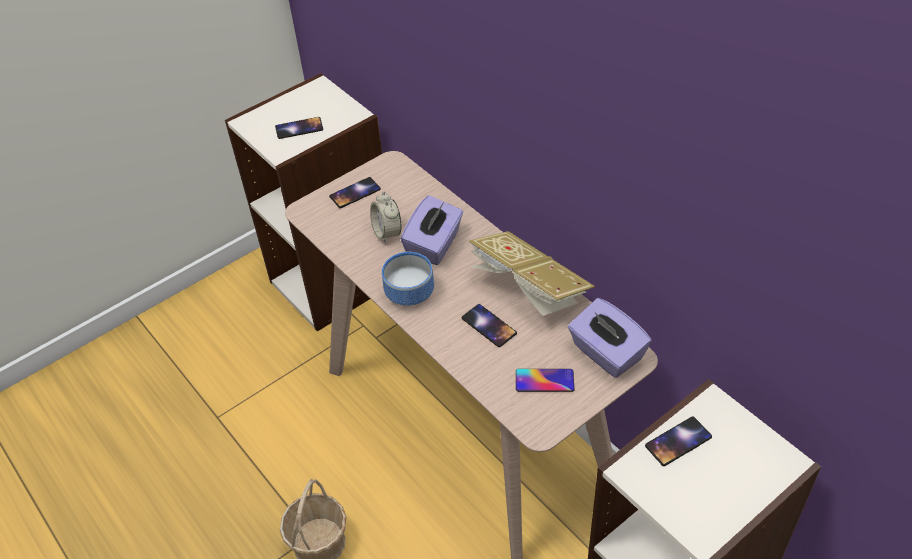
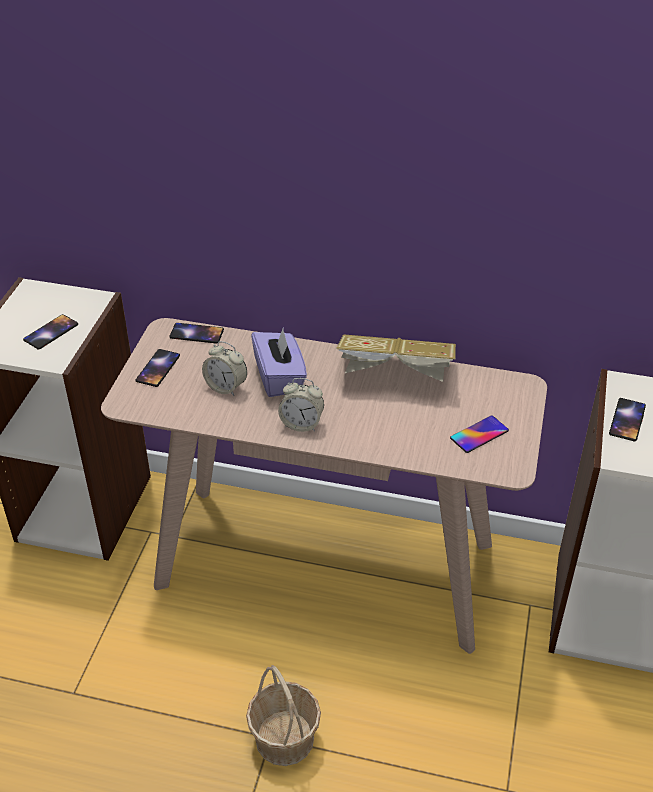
camera: 40 degrees left, 5 degrees down
bowl [382,252,434,306] -> alarm clock [278,378,324,432]
phone [462,304,517,347] -> phone moved to [169,323,224,344]
purple tissue box [568,298,652,378] -> none

